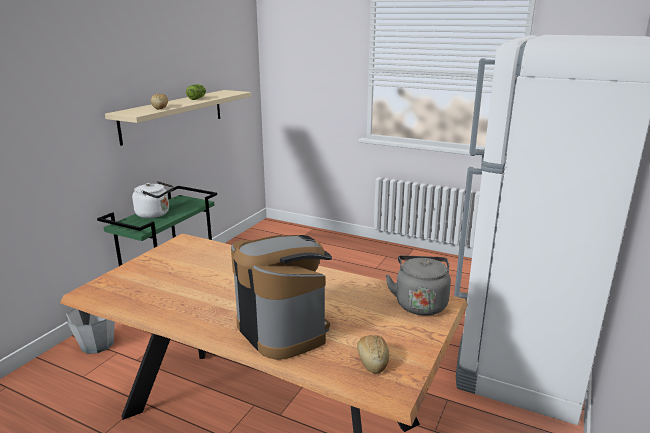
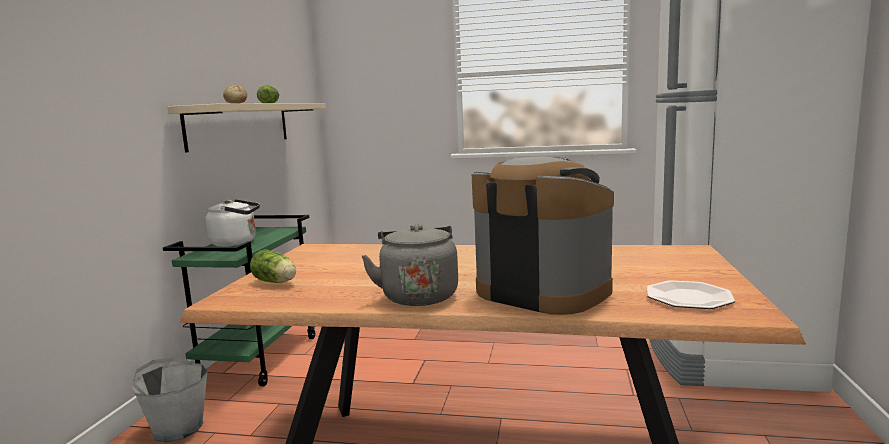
camera: 15 degrees left, 10 degrees down
bread [357,335,390,374] -> plate [647,281,735,309]
grey kettle [385,255,451,316] -> grey kettle moved to [361,224,458,306]
none -> lettuce [250,249,296,283]

